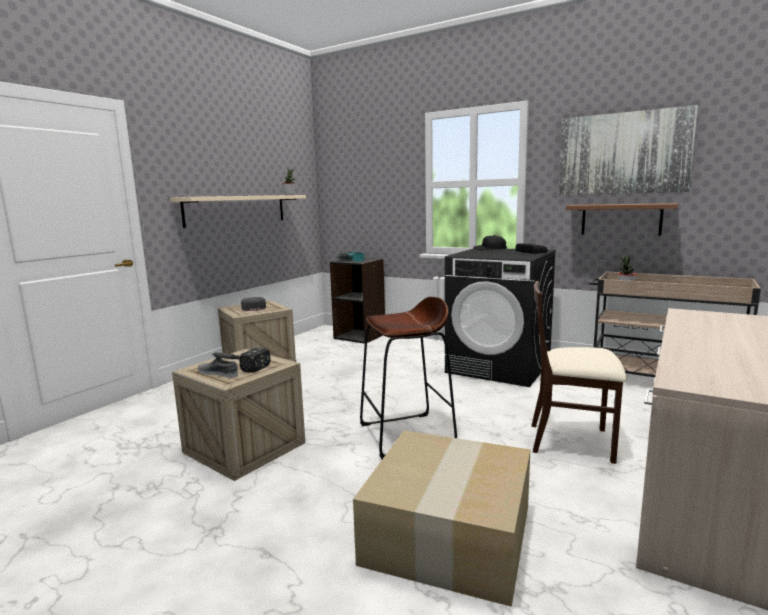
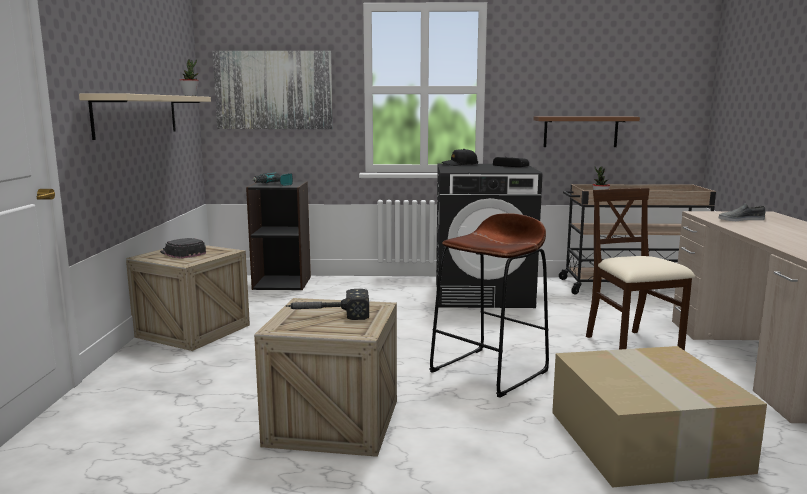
camera: 30 degrees left, 0 degrees up
grey shoe [198,357,238,378] -> grey shoe moved to [719,203,766,221]
beige chair [532,281,627,464] -> beige chair turned 90 degrees clockwise [586,188,695,351]
picture [559,105,698,195] -> picture moved to [212,51,333,129]

